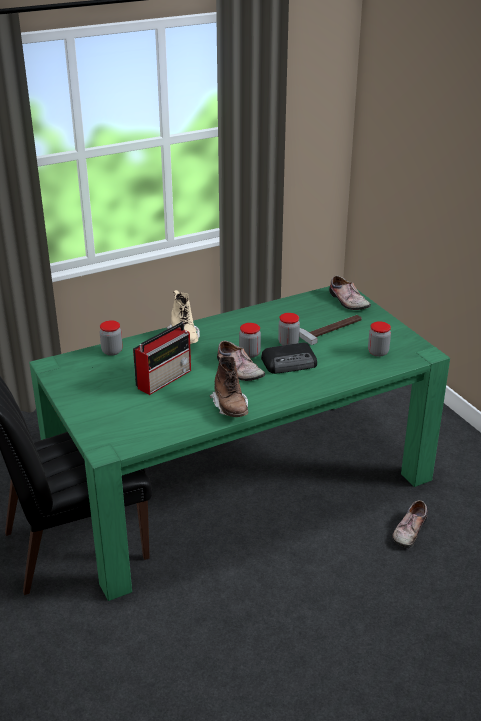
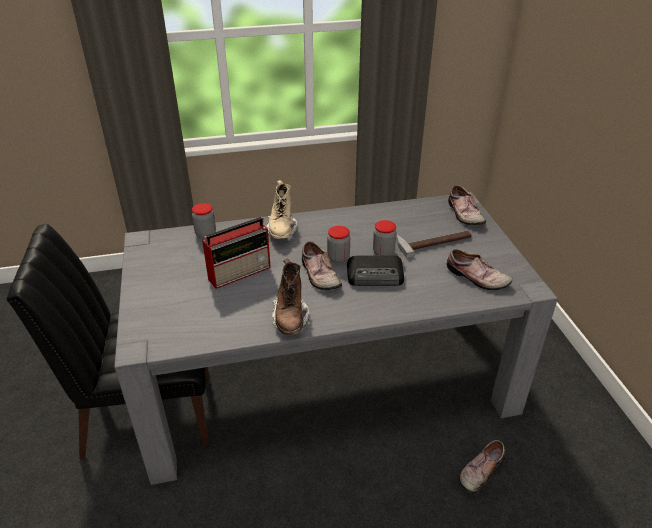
camera: 15 degrees right, 5 degrees up
green dining table [29,286,450,601] -> grey dining table [114,192,558,485]
jar [368,321,391,357] -> shoe [447,249,512,290]

